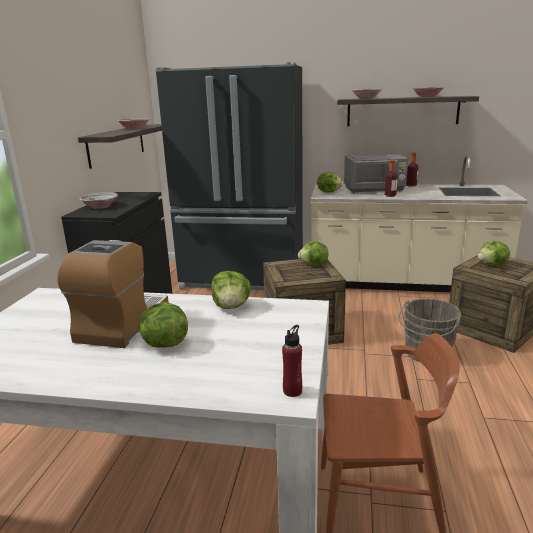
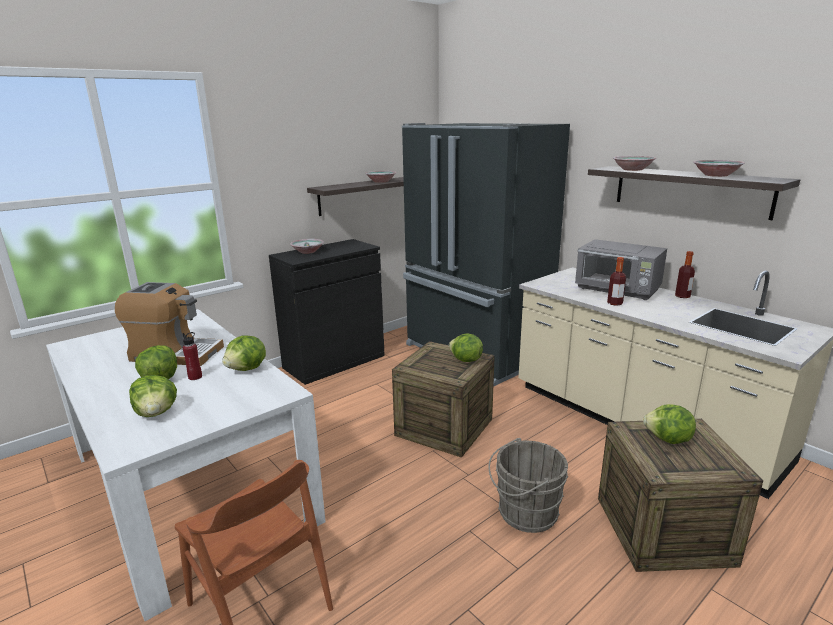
camera: 40 degrees right, 0 degrees up
coffee machine [58,240,169,348] -> coffee machine turned 45 degrees clockwise [115,282,224,366]
red bottle [282,325,302,397] -> red bottle moved to [183,332,202,380]
lettuce [317,172,343,193] -> lettuce moved to [129,375,177,417]

